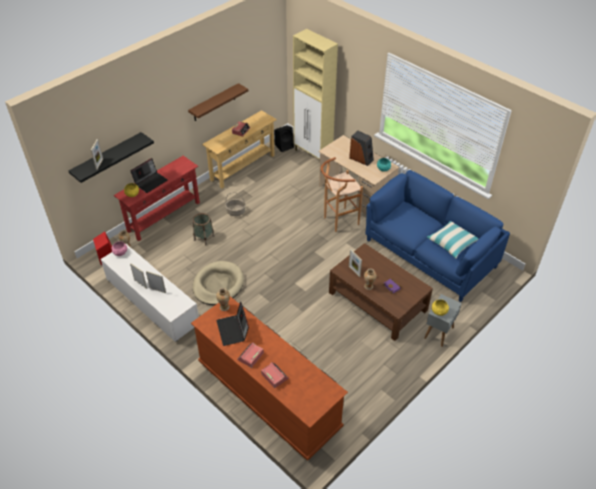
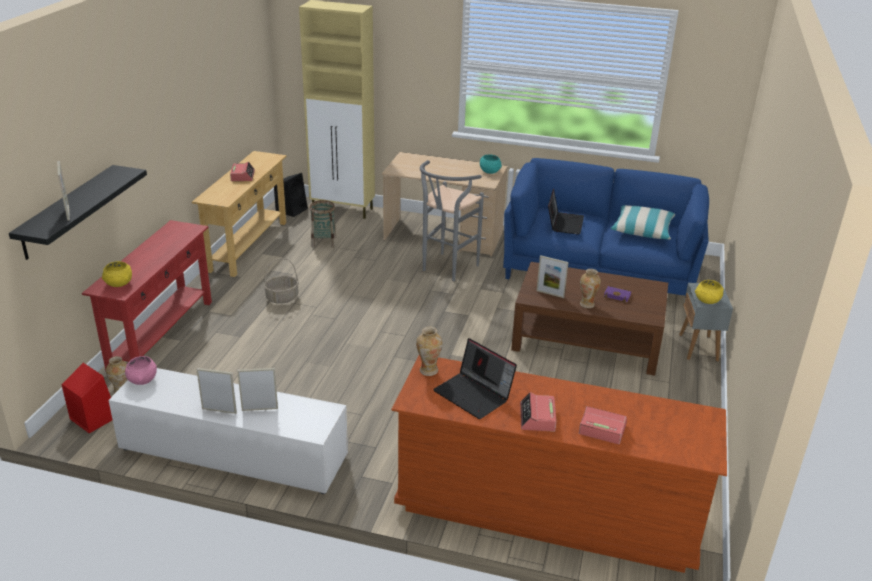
camera: 30 degrees left, 15 degrees down
laptop [131,158,167,193] -> laptop moved to [548,189,584,235]
brown shelf [188,83,248,121] -> none
basket [193,213,215,245] -> basket moved to [310,200,336,248]
beige dog bed [193,261,244,305] -> none
brown stool [321,157,363,232] -> grey stool [420,160,484,281]
speaker [349,131,374,166] -> none

